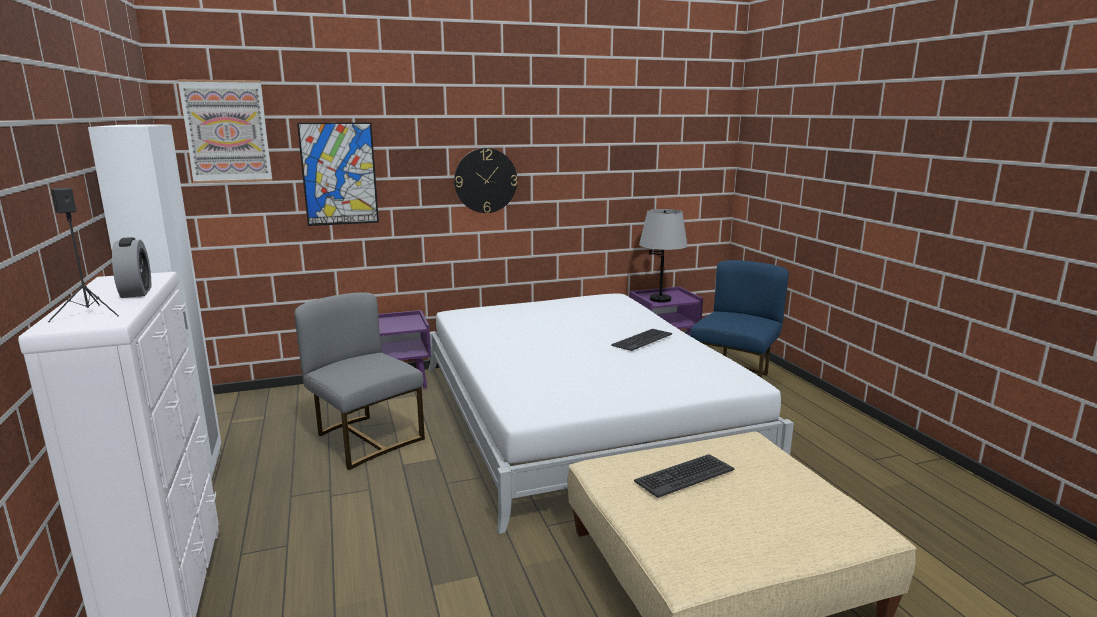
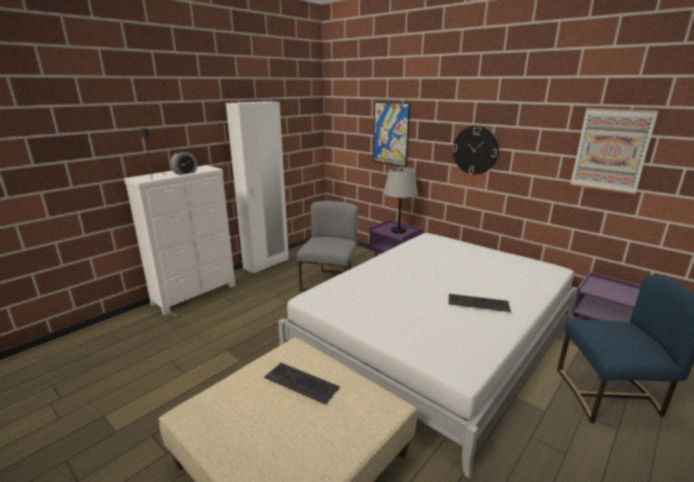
camera: 60 degrees right, 5 degrees up
picture [178,79,272,183] -> picture moved to [570,108,658,194]
grey table lamp [639,209,688,303] -> grey table lamp moved to [384,167,418,234]

